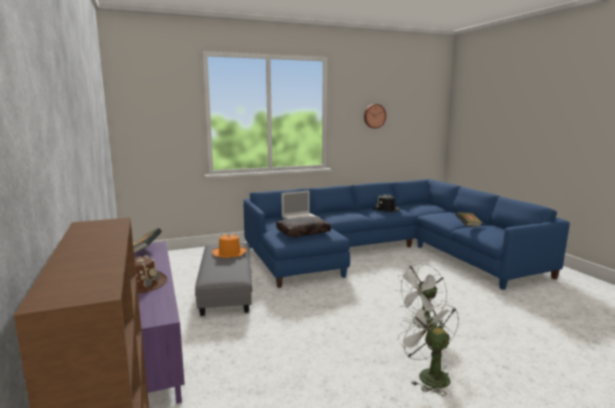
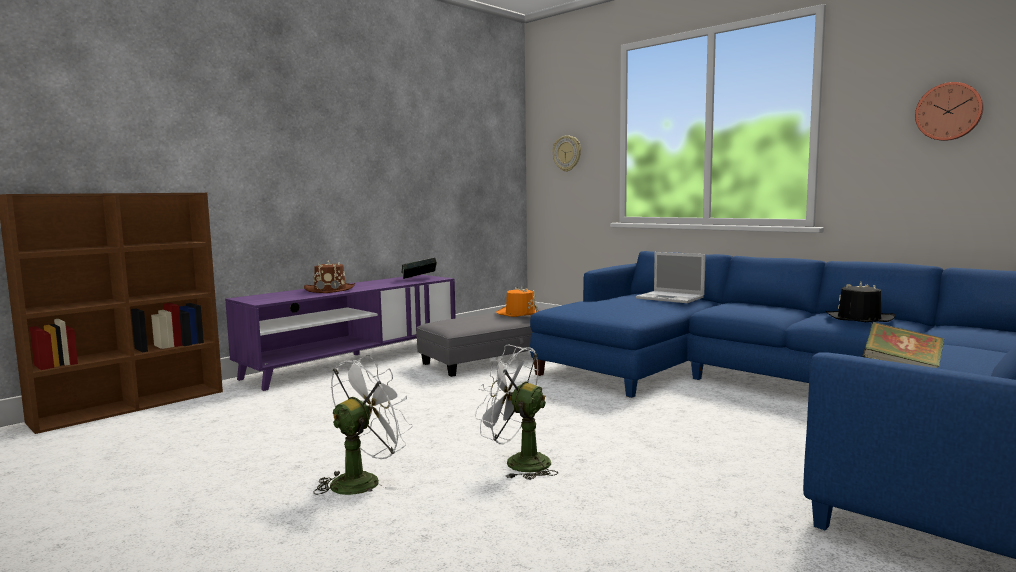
camera: 65 degrees right, 5 degrees down
brown pillow [276,216,331,237] -> none
none -> wall clock [552,135,581,172]

